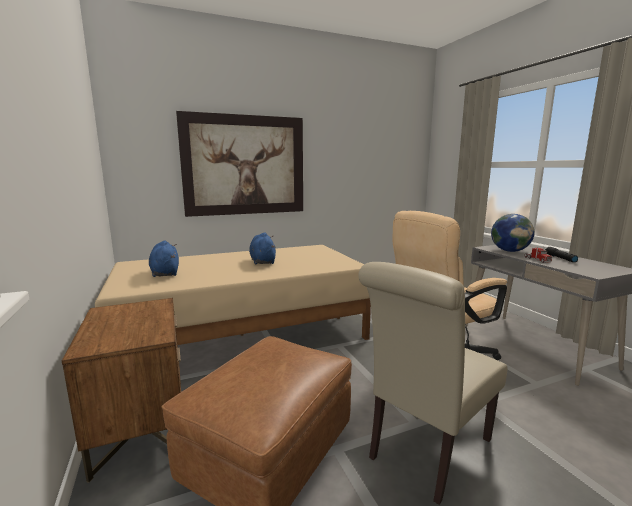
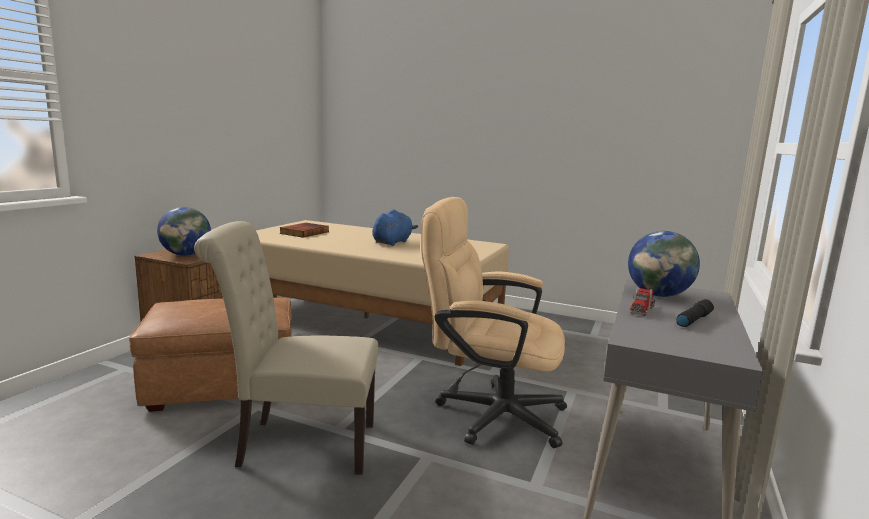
camera: 45 degrees right, 0 degrees up
blue plush toy [149,240,179,277] -> book [279,223,329,238]
picture [176,111,303,217] -> none
none -> globe [157,207,211,256]

